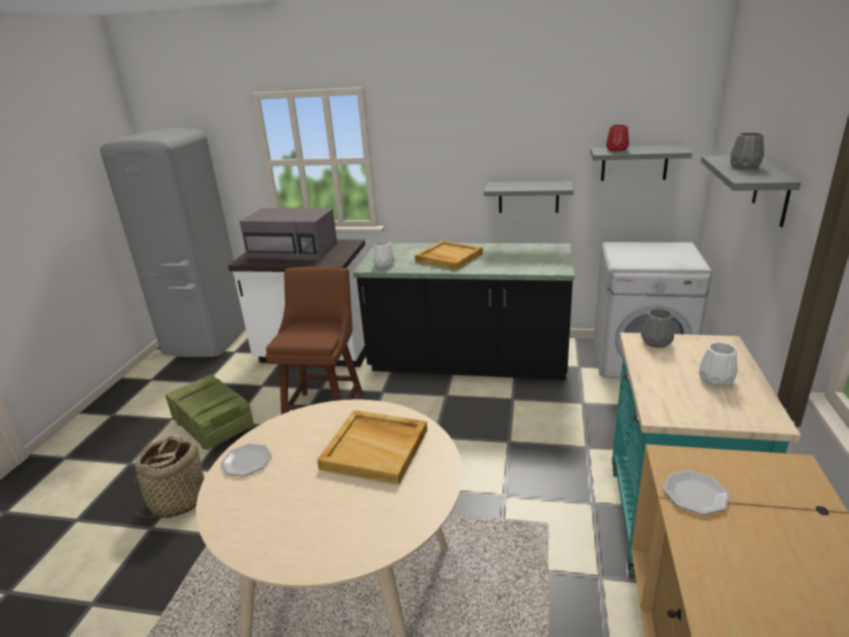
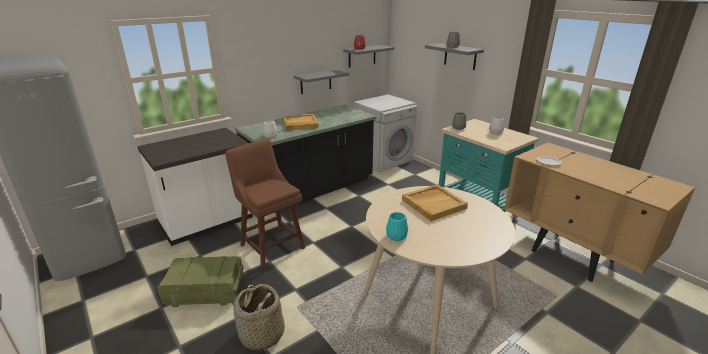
camera: 50 degrees left, 0 degrees up
plate [221,444,272,477] -> turquoise vase [386,212,408,241]
grey microwave [239,208,337,260] -> none

